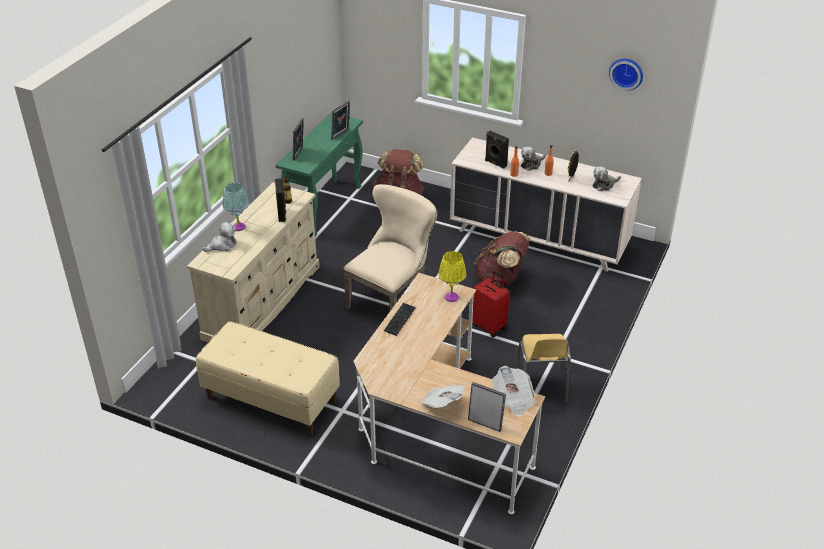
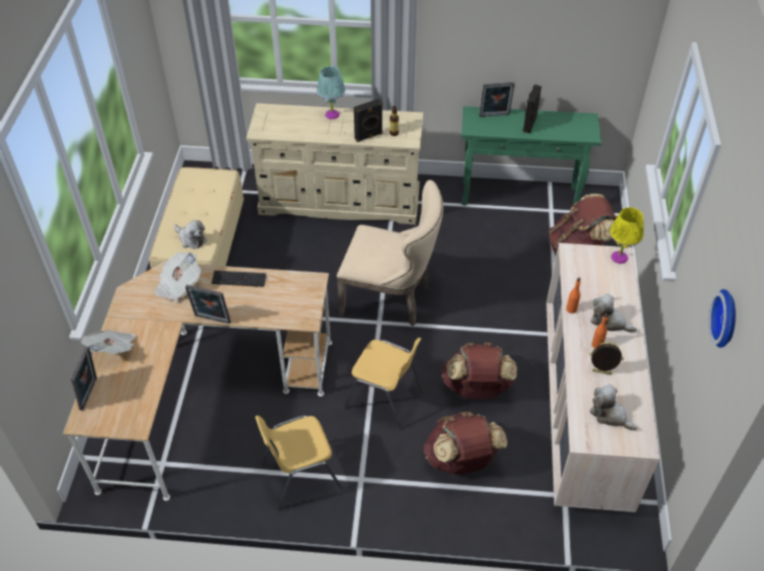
camera: 70 degrees right, 10 degrees up
plush toy [202,222,237,252] -> plush toy moved to [174,220,207,249]
picture frame [331,101,350,140] -> picture frame moved to [185,285,231,324]
yellow table lamp [438,251,467,302] -> yellow table lamp moved to [610,207,644,264]
red suitcase [472,271,510,338] -> yellow chair [344,338,423,430]
black speaker [485,131,509,169] -> black speaker moved to [523,84,542,133]
newspaper [492,366,536,417] -> newspaper moved to [154,252,201,302]
none -> brown backpack [424,412,507,475]

